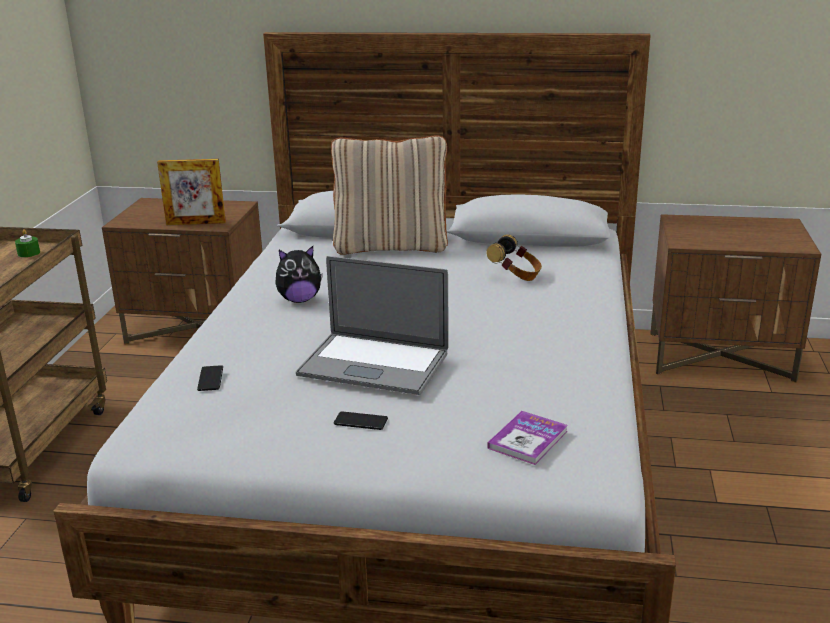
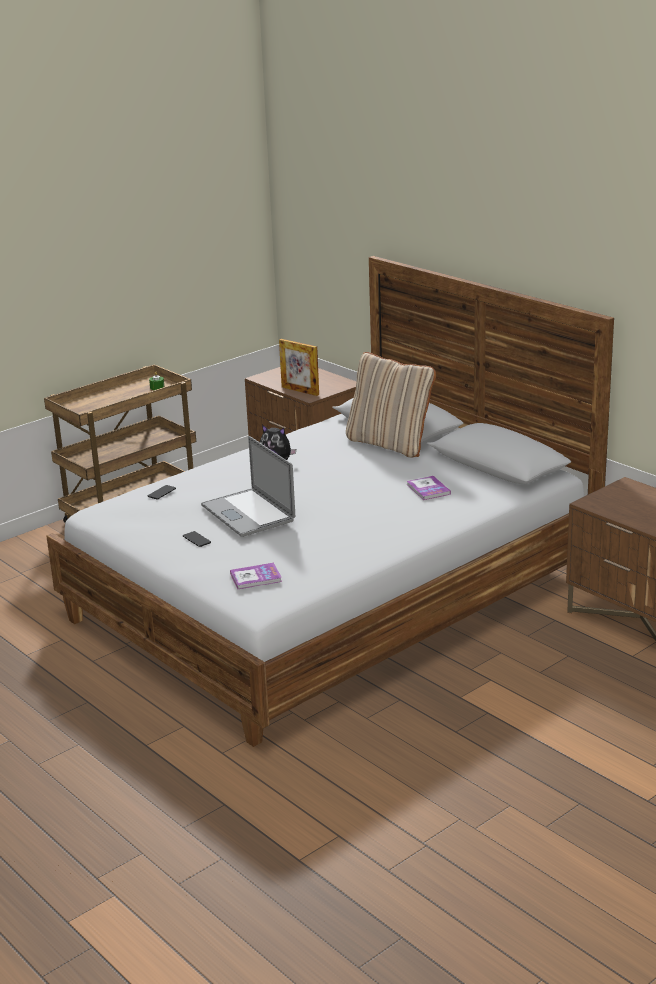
camera: 40 degrees right, 0 degrees up
headphones [487,234,542,281] -> book [407,476,451,500]

